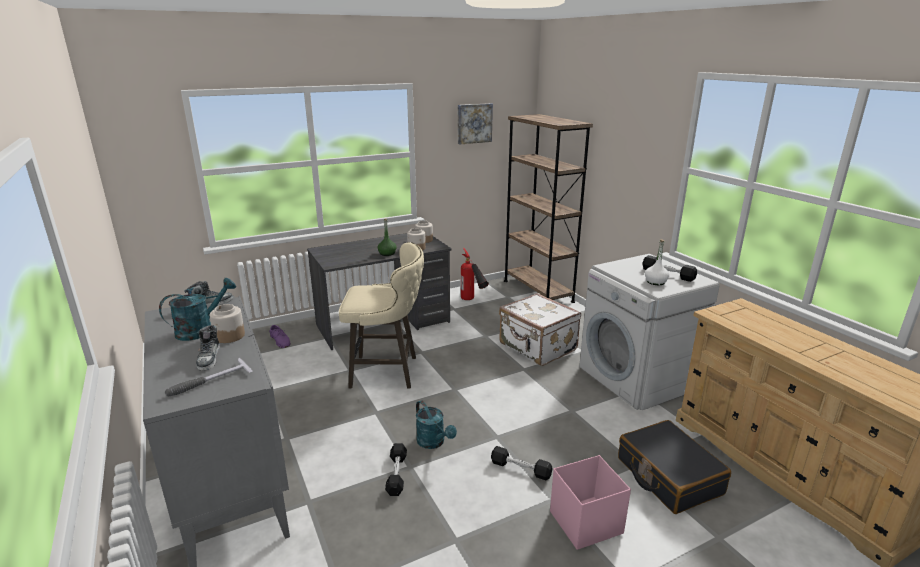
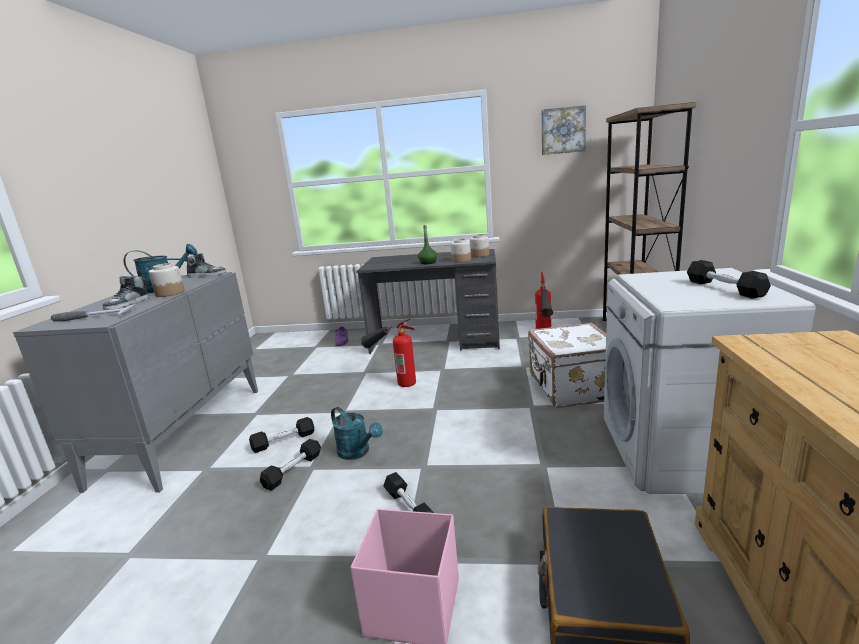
camera: 35 degrees right, 5 degrees down
beige stool [339,242,424,389] -> fire extinguisher [361,319,416,387]
turquoise watering can [416,400,457,449] -> turquoise watering can turned 45 degrees counterclockwise [331,407,383,460]
white bottle [645,239,669,285] -> none
none -> black dumbbell [249,417,314,453]

